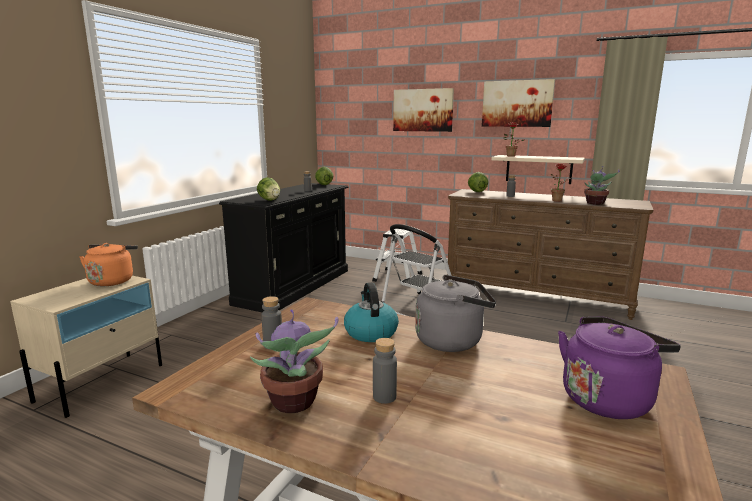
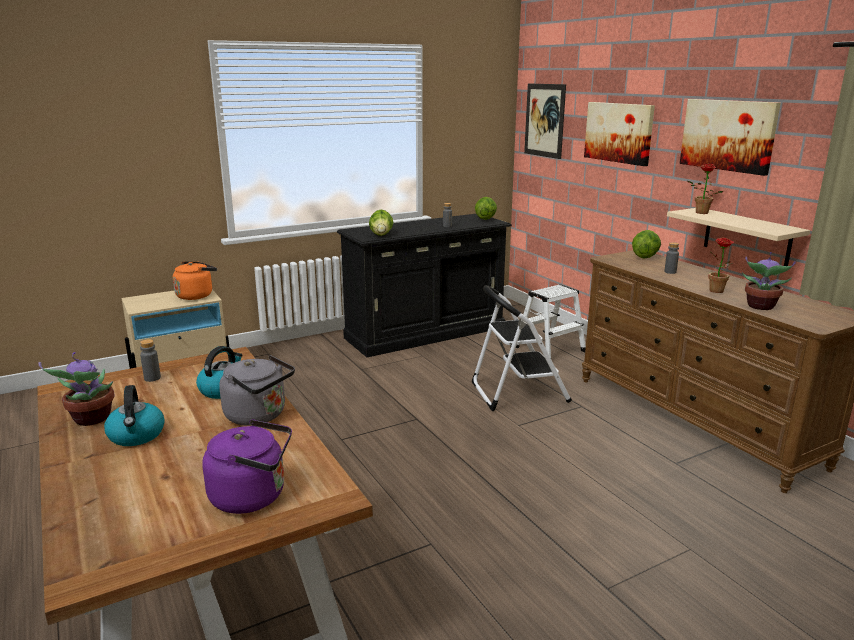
camera: 35 degrees right, 5 degrees up
grey bottle [373,338,397,404] -> kettle [104,385,165,446]
none -> picture [524,83,566,159]

